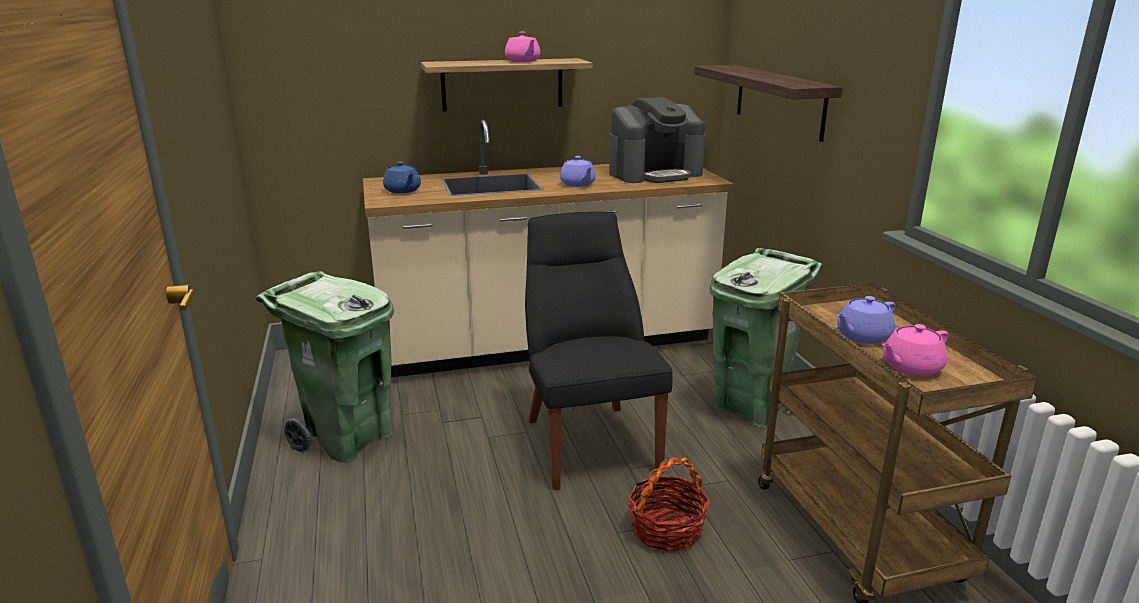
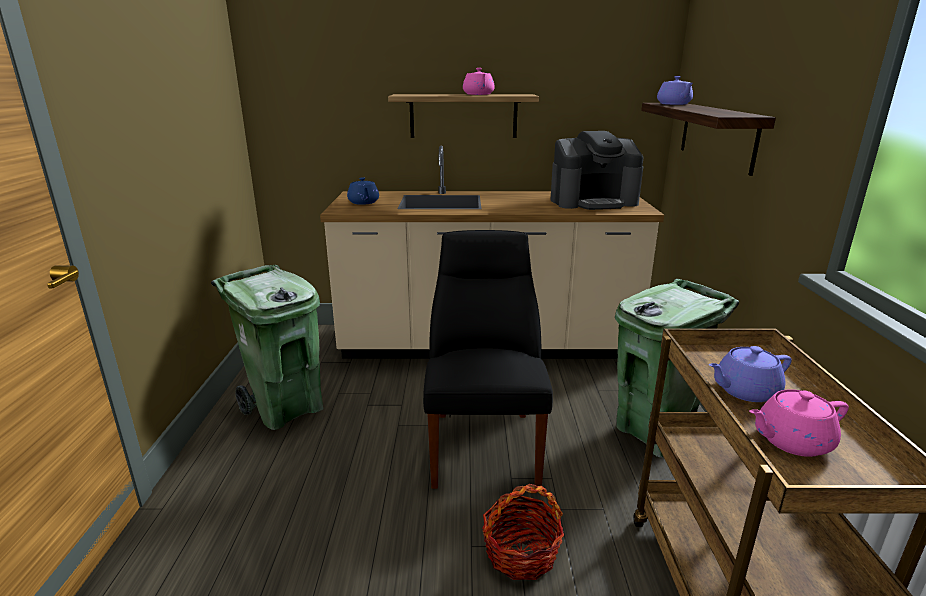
camera: 15 degrees right, 0 degrees up
purple teapot [560,156,596,187] -> purple teapot moved to [657,76,693,105]

